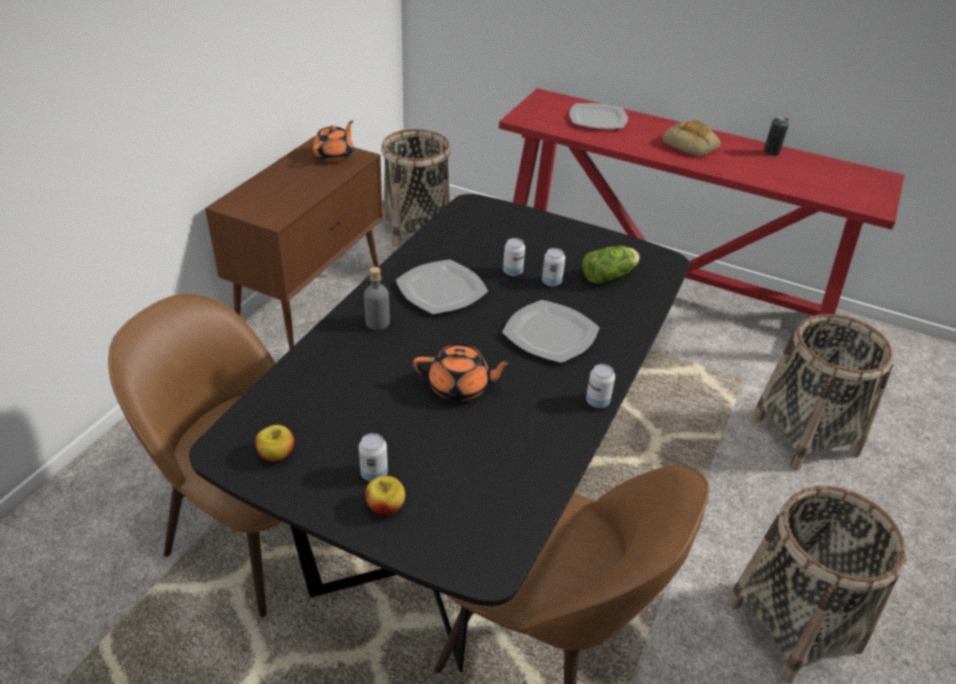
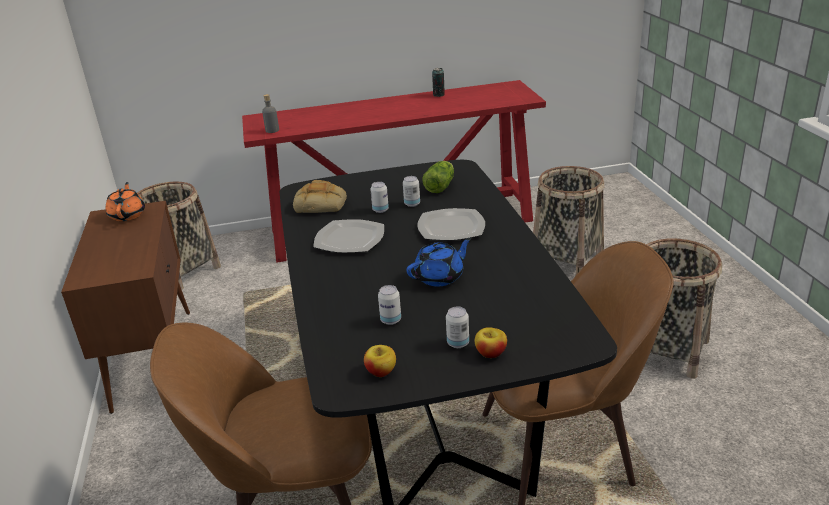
camera: 35 degrees left, 10 degrees down
grey bottle [364,267,390,330] -> grey bottle moved to [262,94,279,133]
orange teapot [413,344,513,401] -> blue teapot [406,238,472,287]
plate [569,103,628,129] -> none
can [586,364,615,408] -> can moved to [378,285,401,325]
bread [663,120,721,156] -> bread moved to [293,180,347,213]

